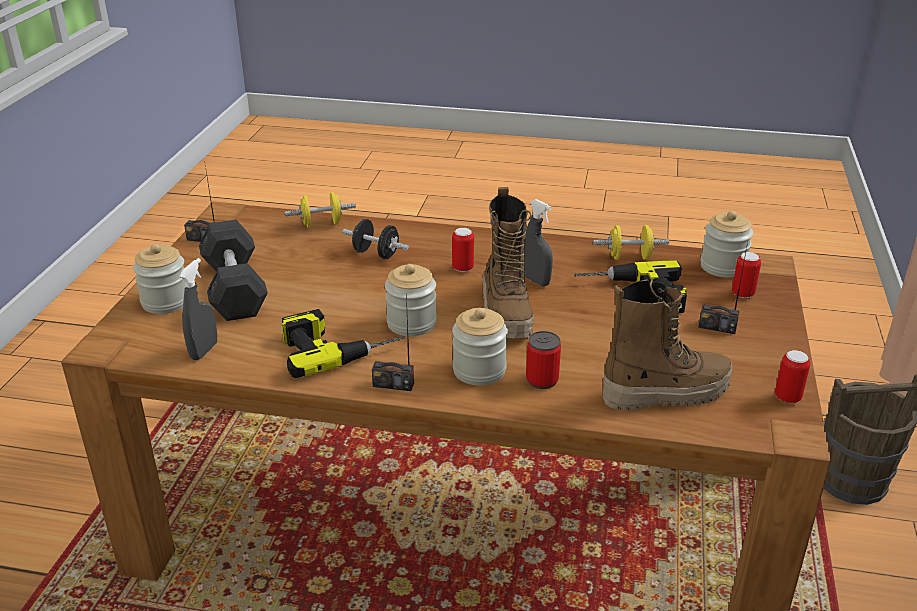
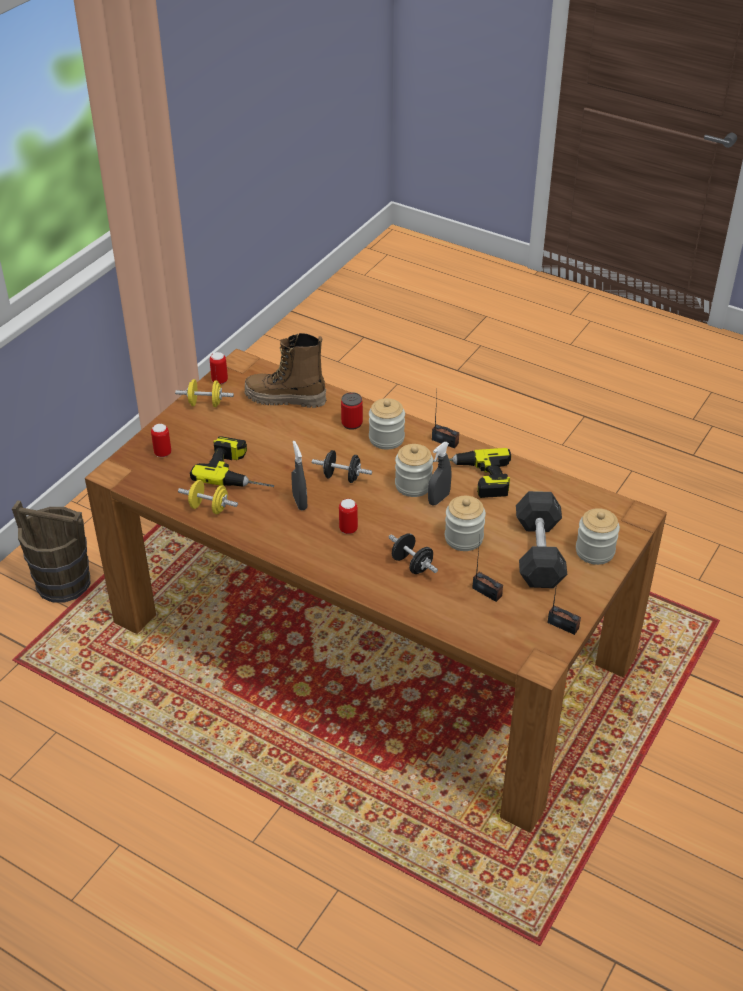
camera: 160 degrees left, 10 degrees up
grey spray bottle [179,258,217,360] -> grey spray bottle moved to [428,442,452,506]
yellow dumbbell [285,192,356,228] -> yellow dumbbell moved to [175,379,234,407]
boot [482,187,534,339] -> black dumbbell [312,450,372,483]
radio [698,242,748,334] -> radio moved to [472,537,503,602]
jar [700,211,753,278] -> jar moved to [445,496,486,551]

